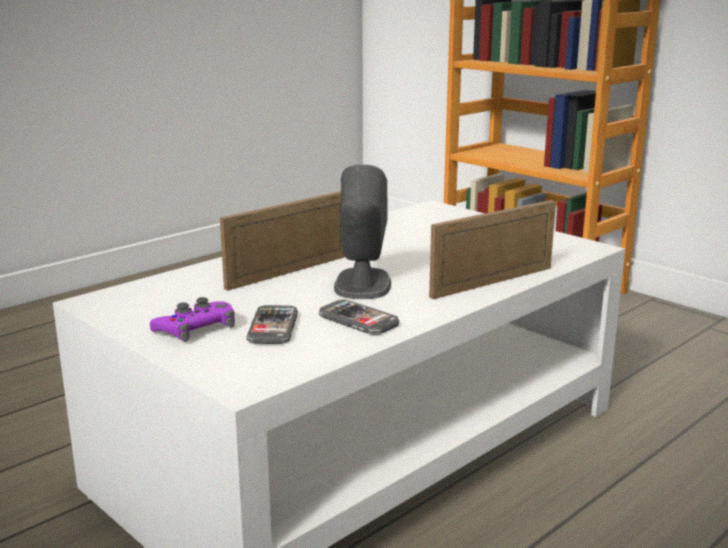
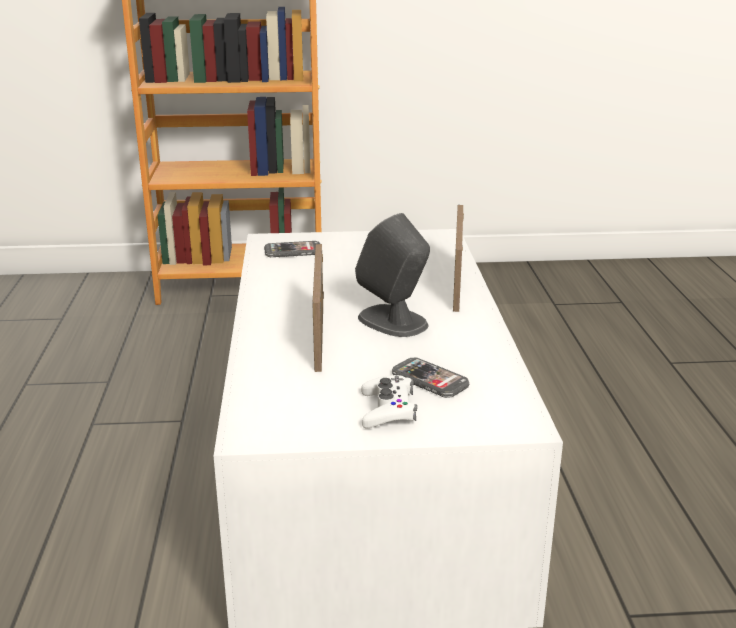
camera: 50 degrees left, 5 degrees up
purple game controller [150,297,235,342] -> white game controller [361,375,417,428]
phone [319,300,399,335] -> phone moved to [264,241,320,257]

